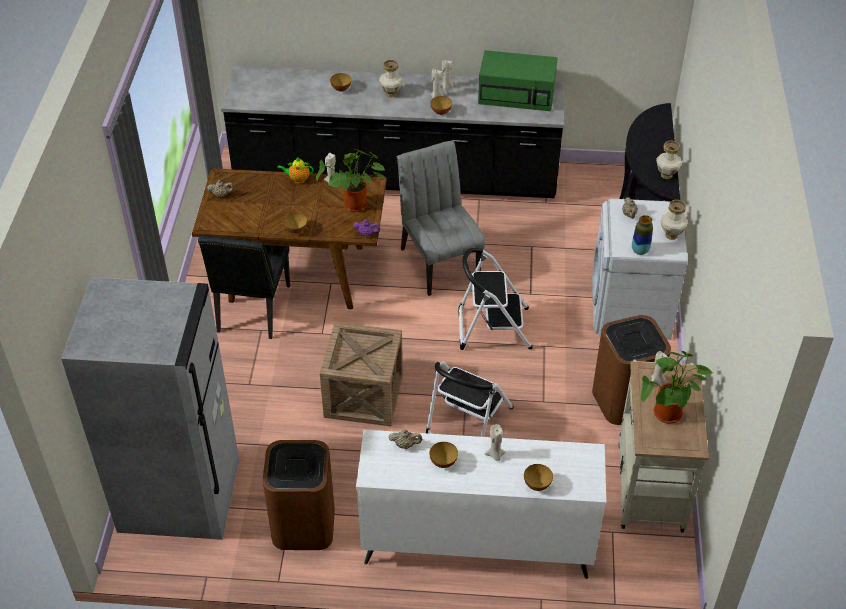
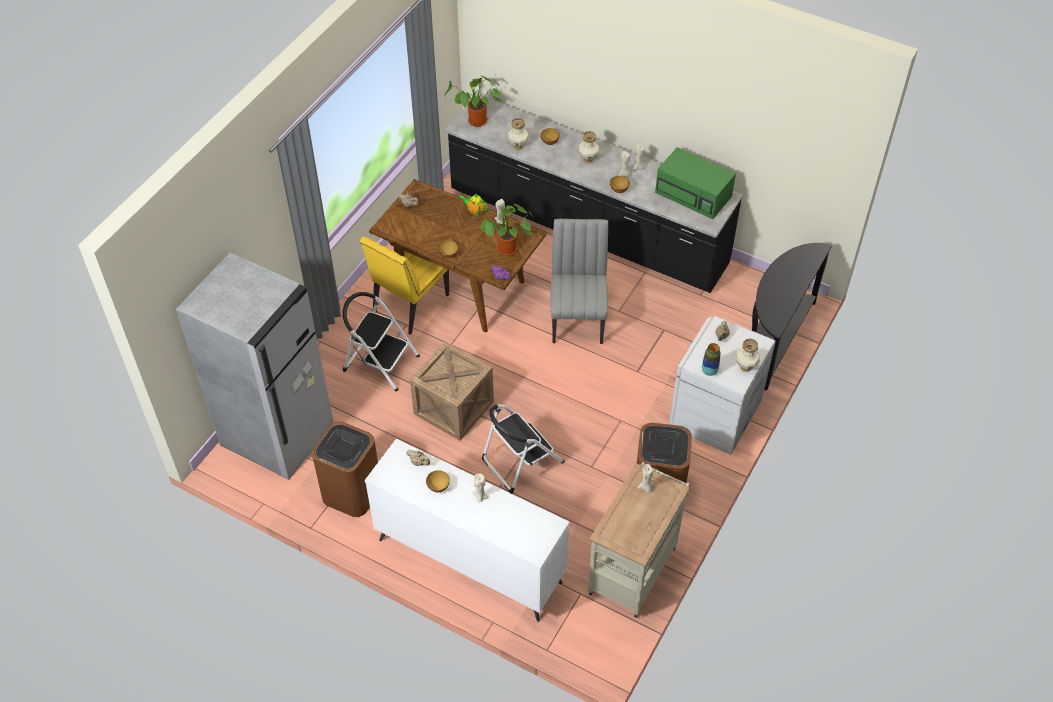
camera: 25 degrees right, 5 degrees up
black chair [198,235,290,339] -> yellow chair [360,237,449,335]
step ladder [458,248,533,350] -> step ladder moved to [342,292,420,391]
bowl [524,464,553,491] -> none
potted plant [640,351,713,424] -> potted plant moved to [445,75,502,127]
vase [656,140,682,179] -> vase moved to [507,118,529,150]

